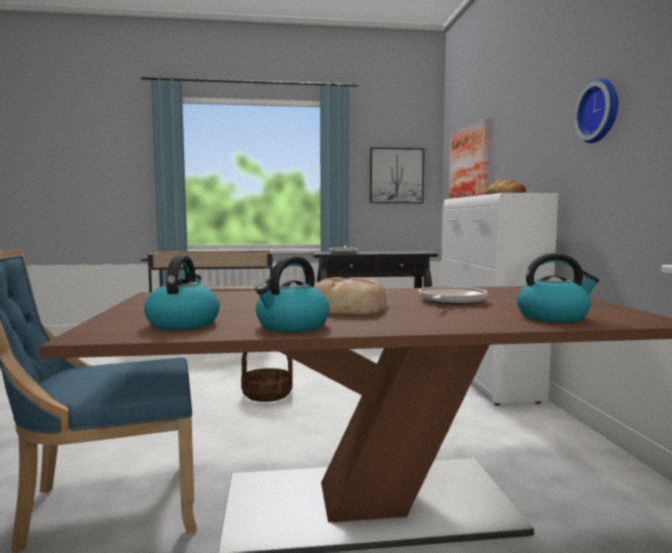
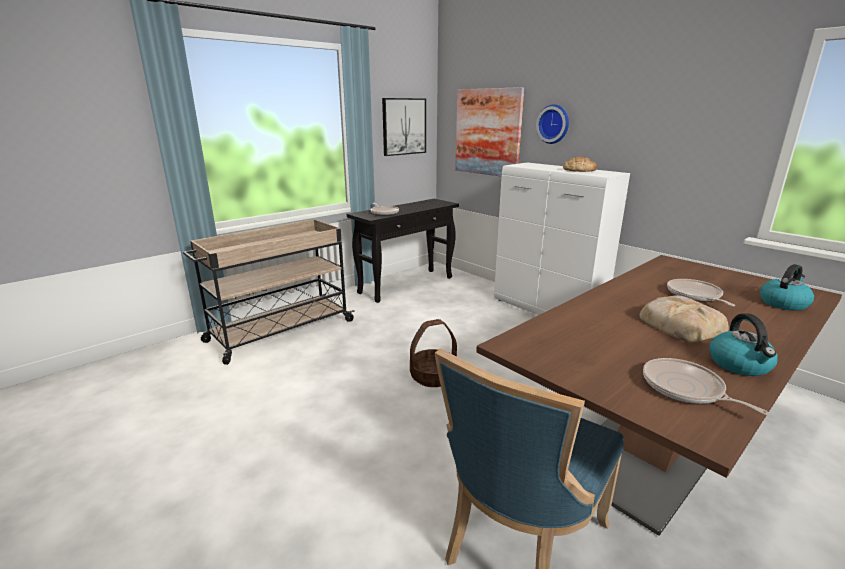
camera: 35 degrees left, 15 degrees up
kettle [144,256,220,330] -> frying pan [643,358,769,415]
wall clock [574,78,618,143] -> wall clock moved to [536,104,569,144]

